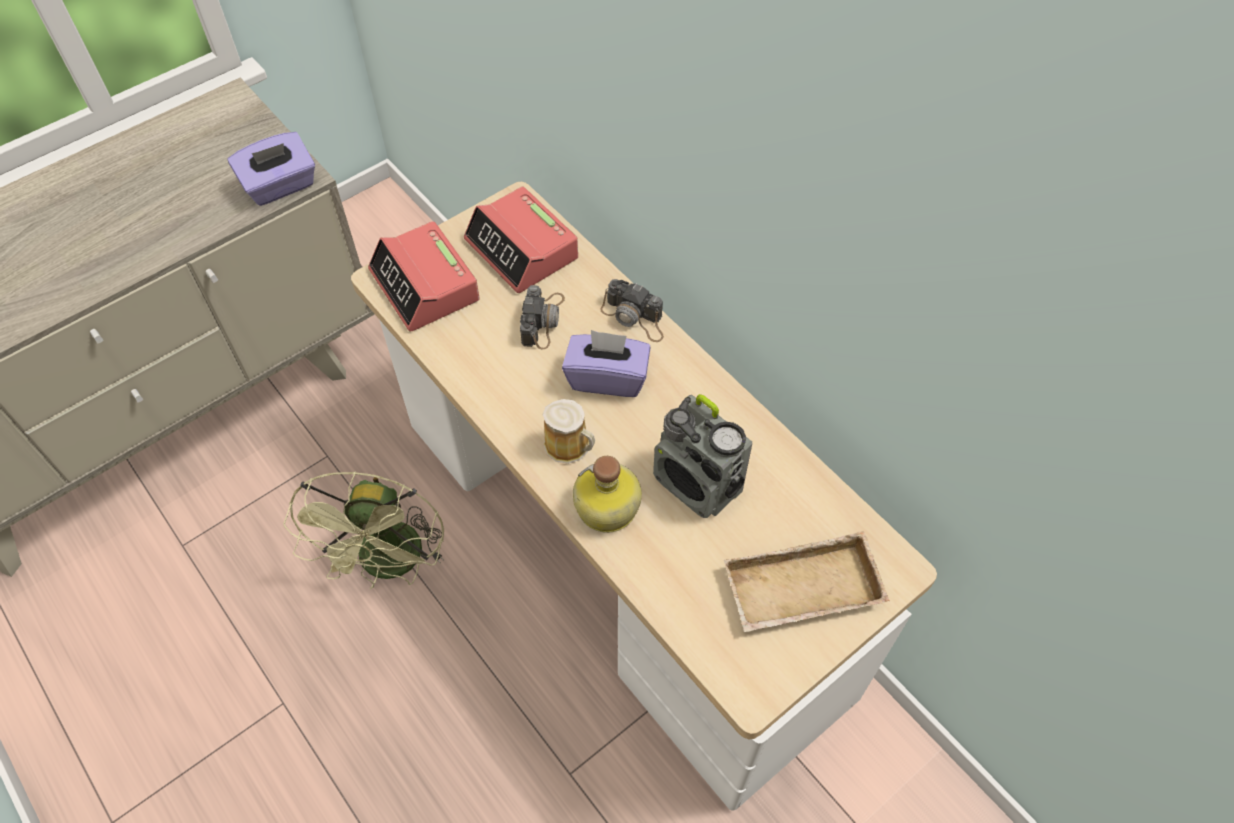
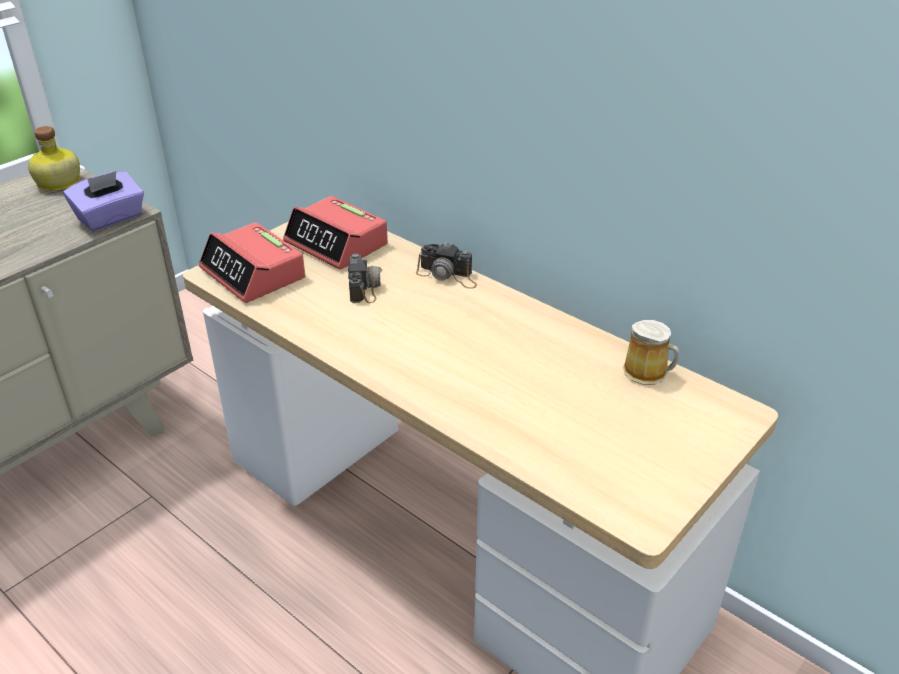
camera: 10 degrees left, 20 degrees down
green fan [283,471,444,589] -> none
mug [542,399,595,464] -> mug moved to [623,320,679,385]
purple tissue box [562,330,651,397] -> none
bottle [573,456,642,533] -> bottle moved to [28,126,80,191]
radio [653,394,752,518] -> none
beige tray [724,531,890,633] -> none

